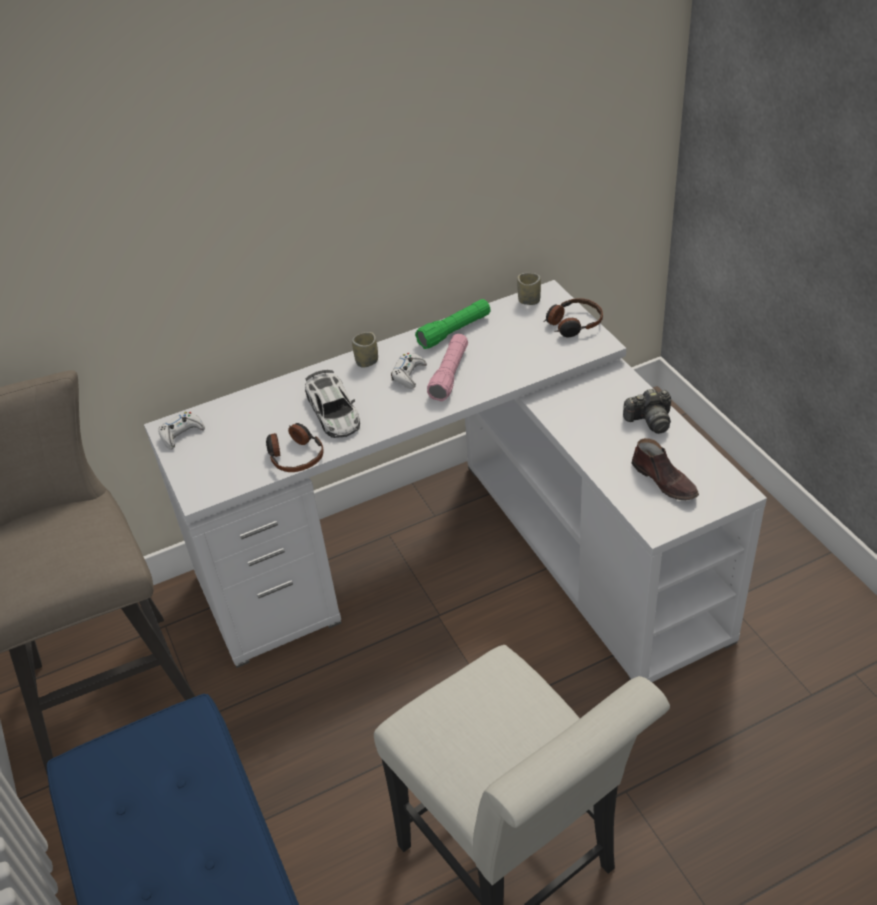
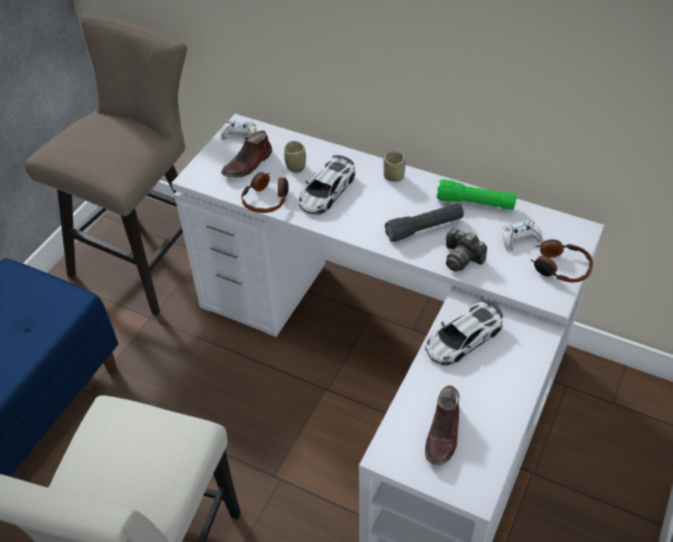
camera: 50 degrees right, 5 degrees up
white game controller [391,353,427,389] -> white game controller moved to [502,220,543,251]
pink flashlight [427,334,468,401] -> black flashlight [385,203,464,242]
cup [517,273,541,305] -> cup moved to [284,141,306,173]
camera [623,388,671,434] -> camera moved to [446,228,487,271]
none -> brown shoe [221,130,272,177]
none -> toy car [425,299,503,366]

